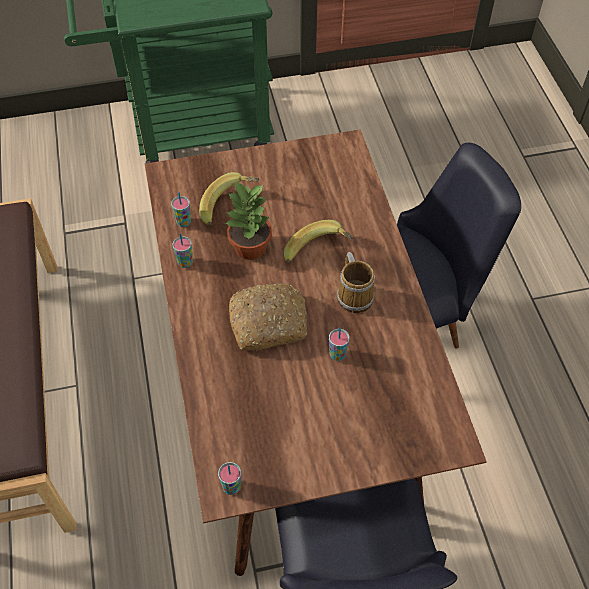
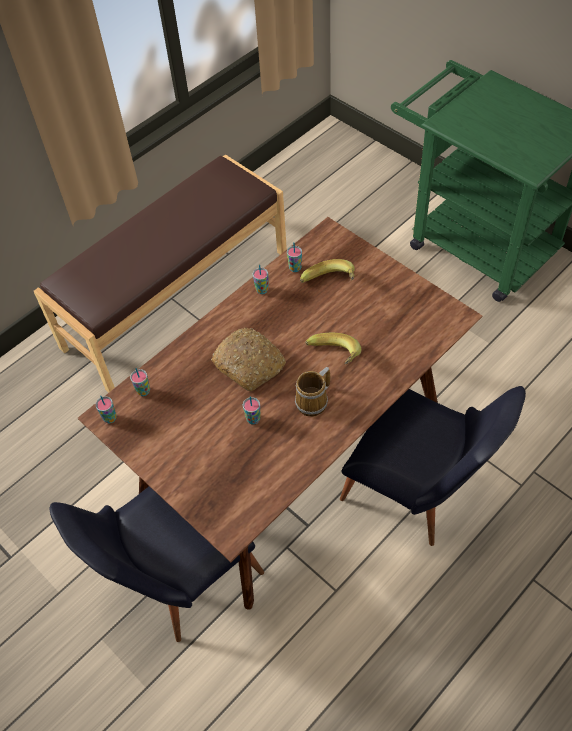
camera: 60 degrees right, 0 degrees up
potted plant [224,181,272,260] -> none
none -> cup [130,368,150,396]

